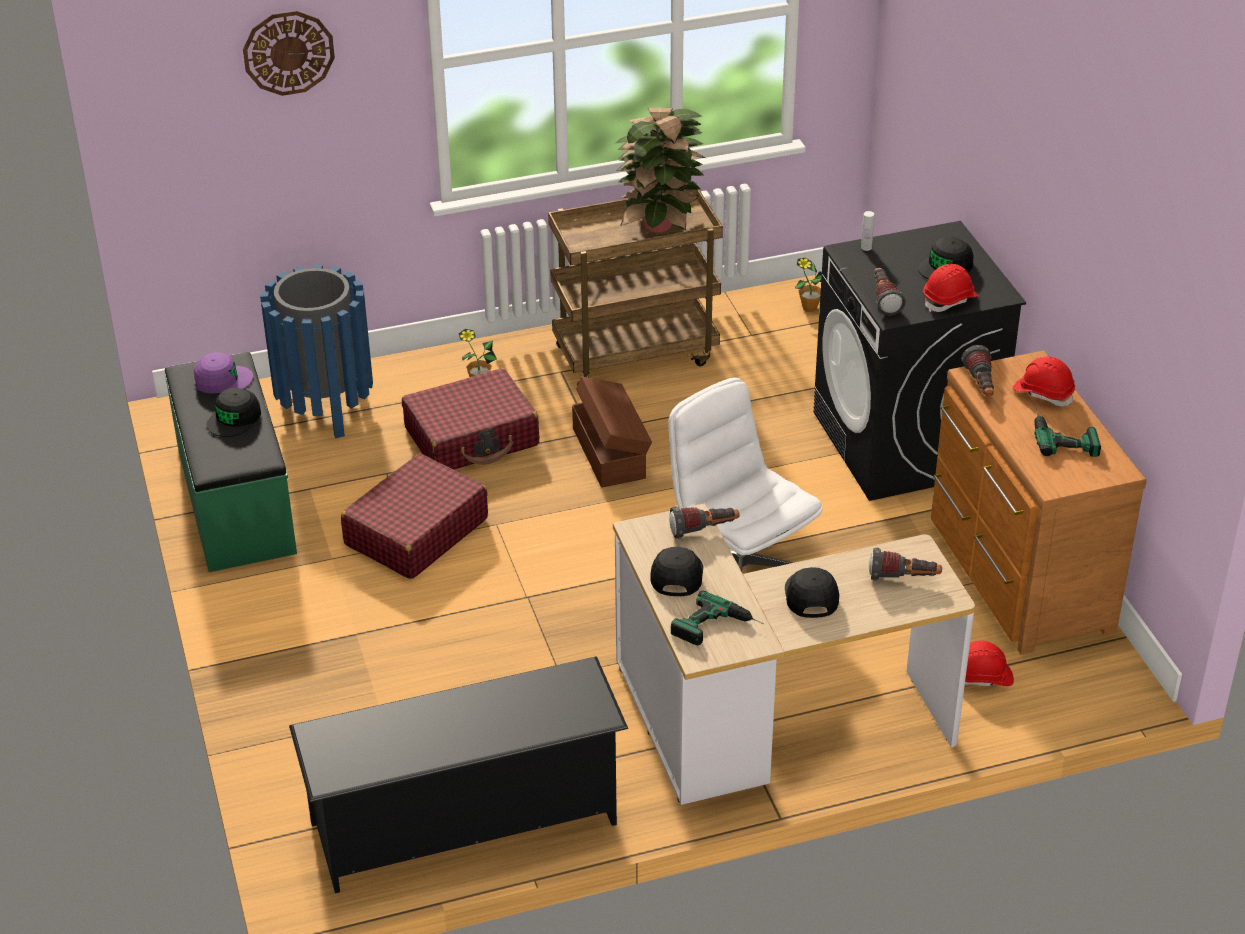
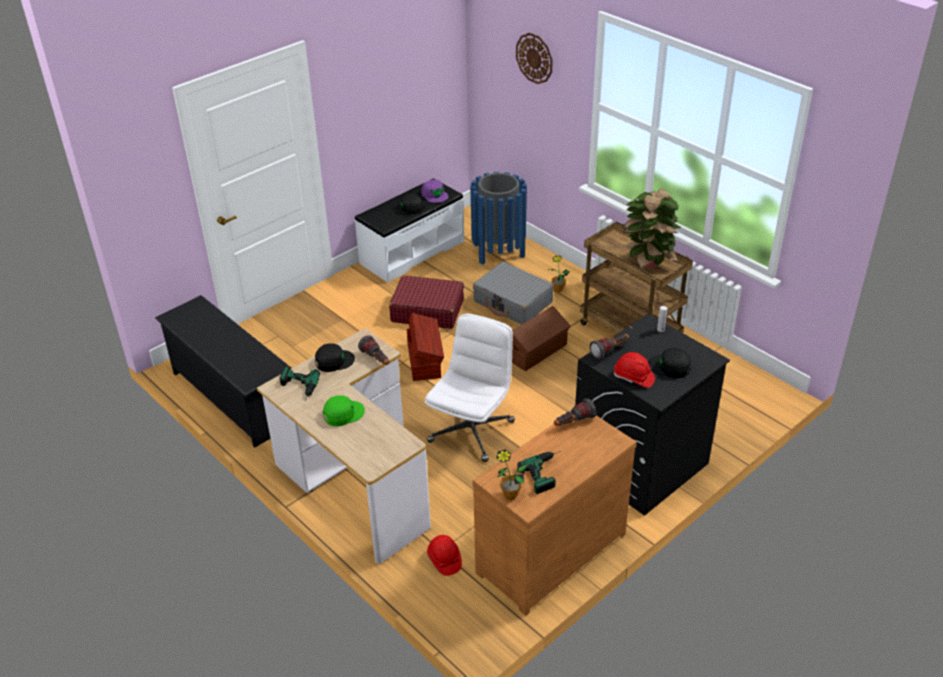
camera: 65 degrees right, 0 degrees up
green bench [165,352,297,572] -> white bench [354,178,464,283]
red suitcase [402,368,539,470] -> grey suitcase [473,262,554,324]
black cap [785,567,839,618] -> green cap [323,395,365,426]
potted plant [795,258,822,312] -> potted plant moved to [496,449,527,500]
flashlight [869,548,942,581] -> none
red hard hat [1013,356,1075,406] -> none
none -> brown storage box [406,313,444,381]

